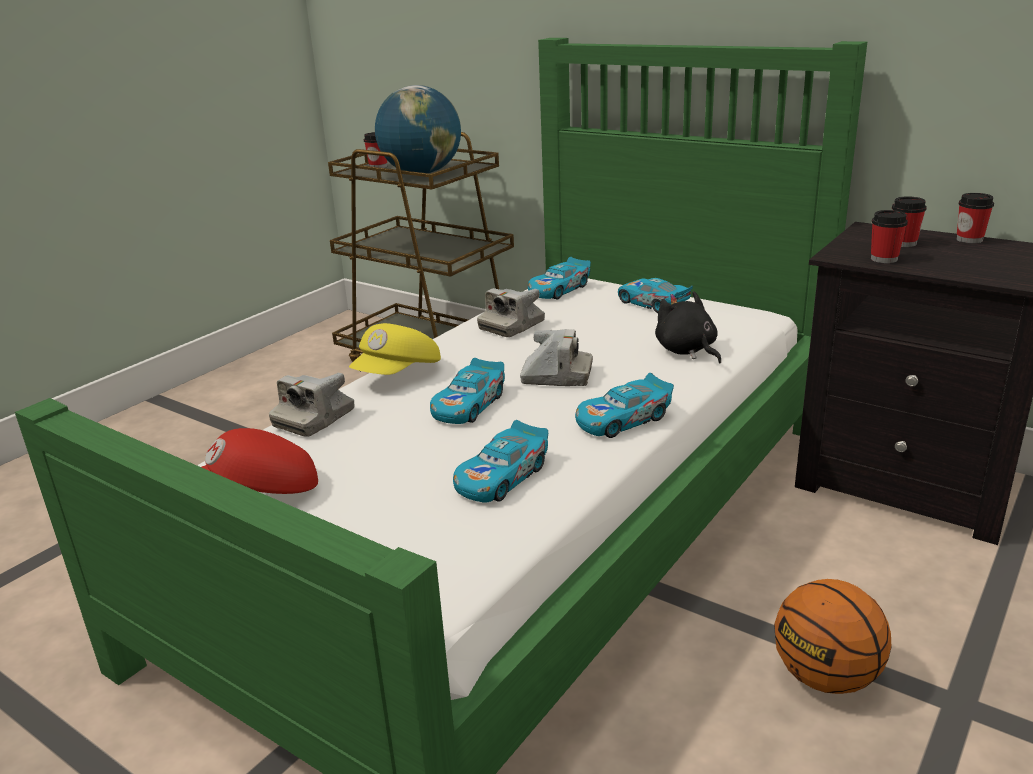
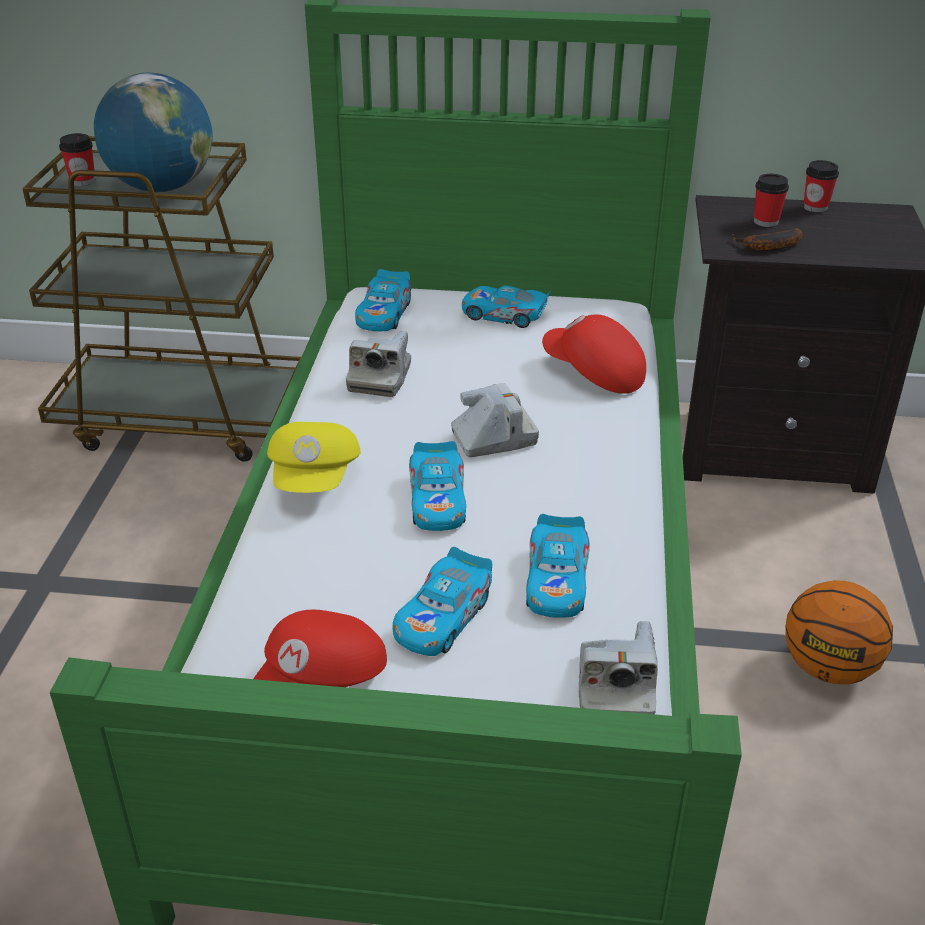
camera: 30 degrees left, 10 degrees up
camera [269,373,354,437] -> camera moved to [579,621,658,714]
toy car [575,373,674,438] -> toy car moved to [393,547,492,656]
black plush toy [655,291,721,363] -> red cap [542,314,646,394]
cup [871,210,908,263] -> banana [733,228,803,251]

